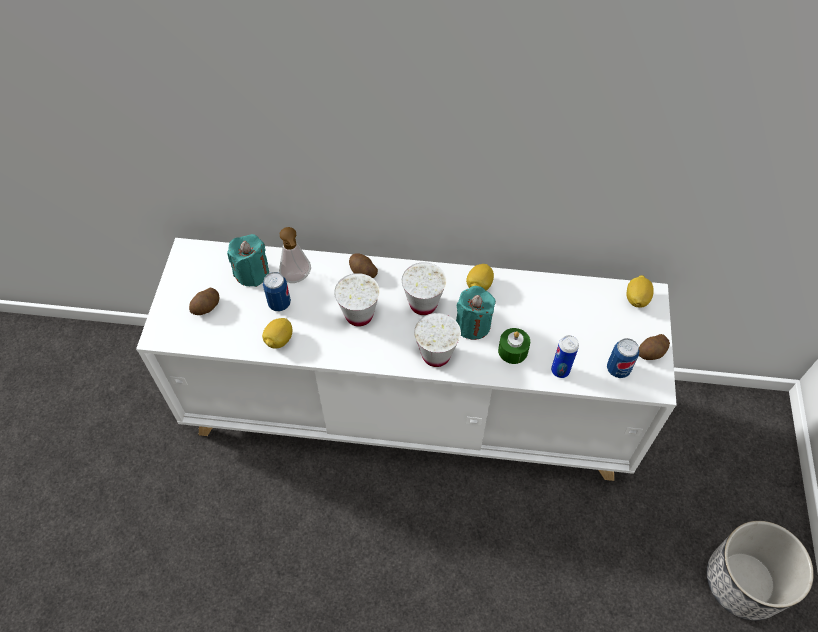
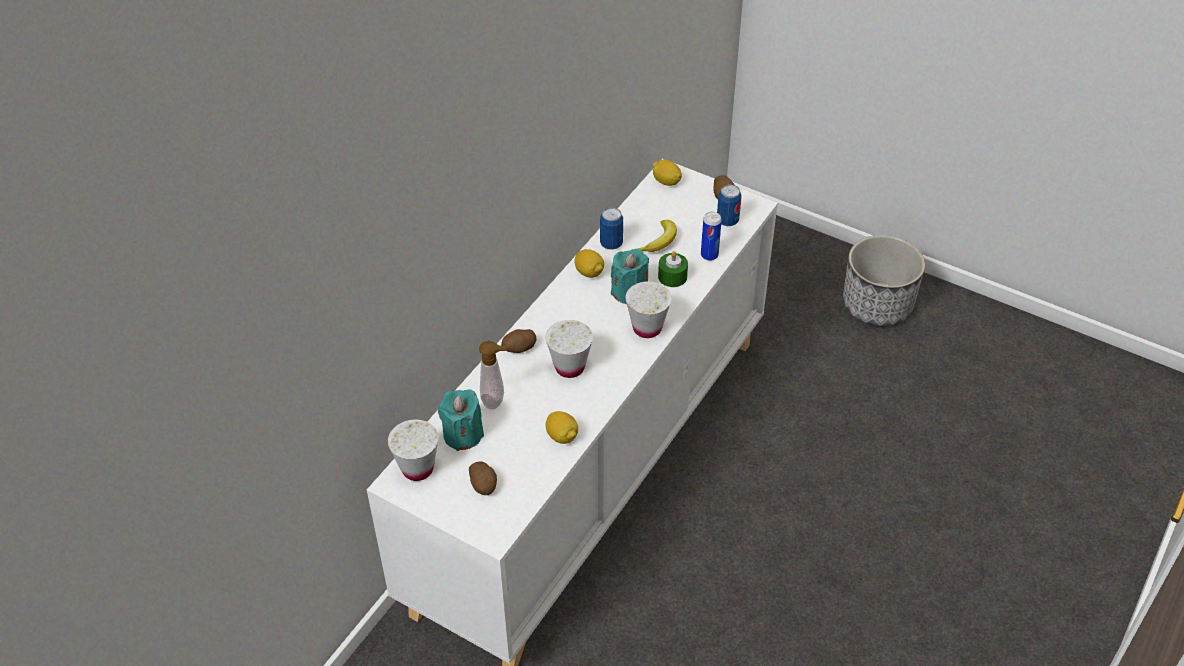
camera: 65 degrees left, 10 degrees down
can [263,272,291,311] -> can moved to [600,207,623,250]
white cup [402,262,446,315] -> white cup moved to [388,420,438,481]
none -> banana [638,220,677,252]

